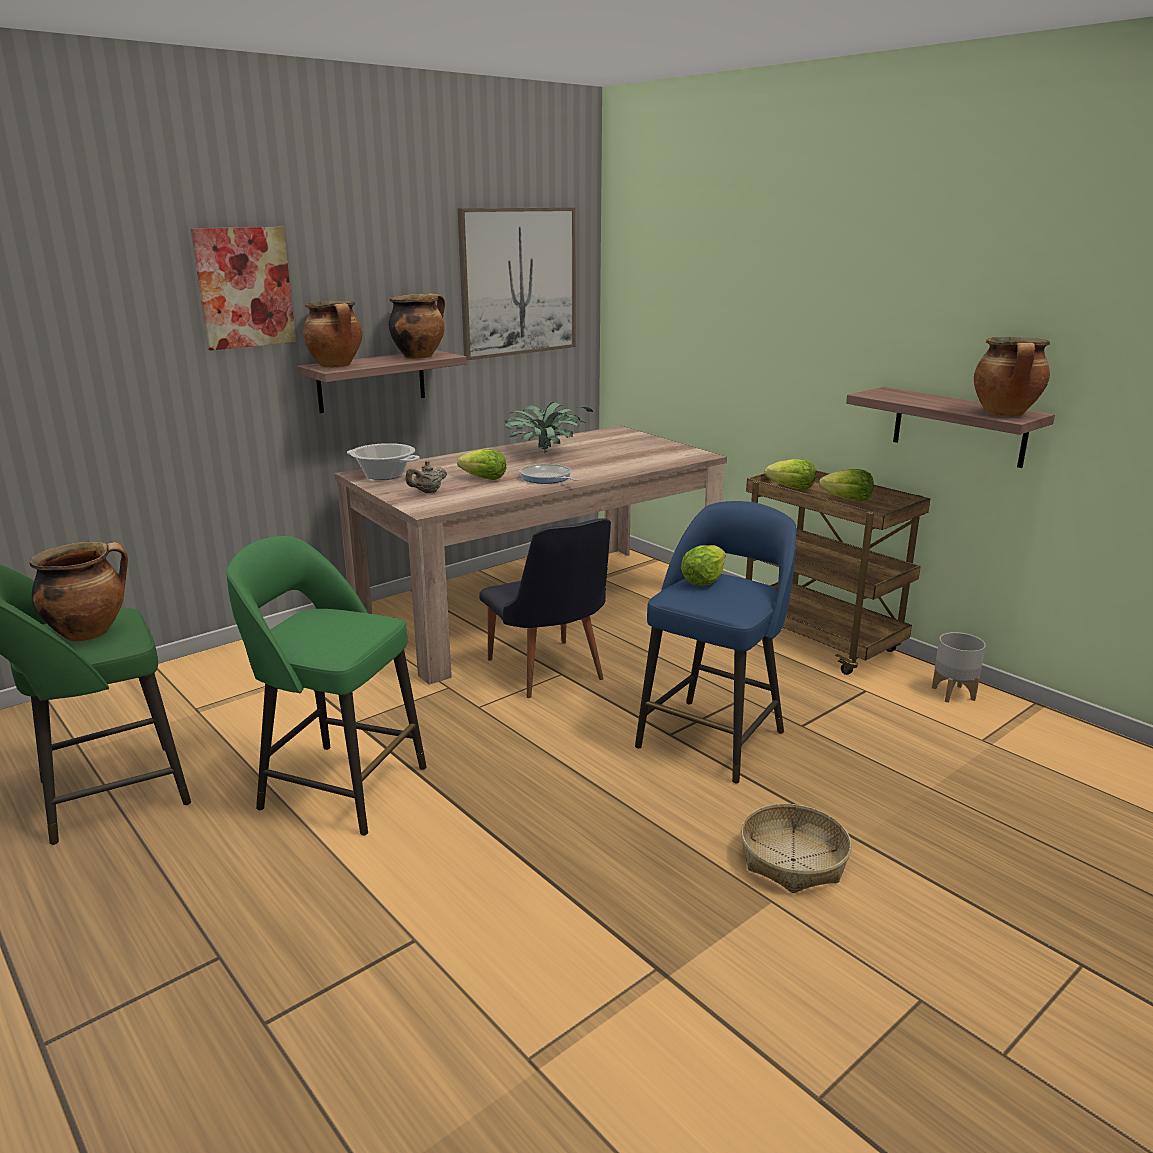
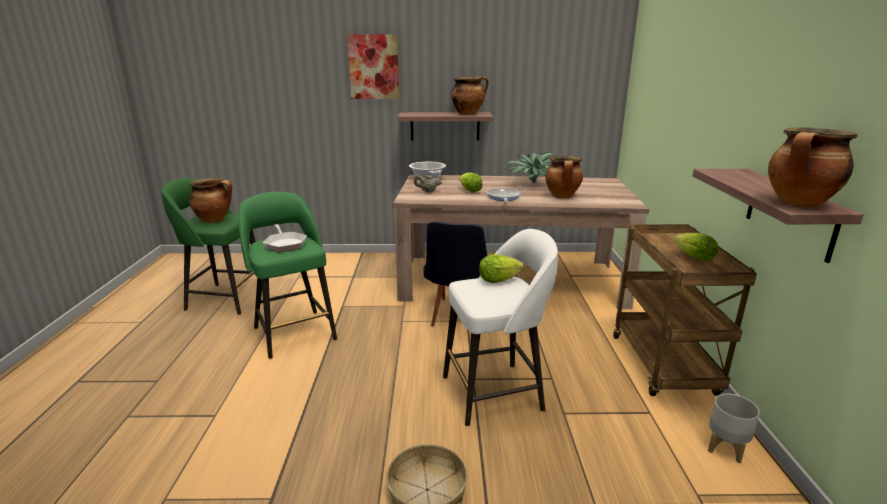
camera: 40 degrees right, 0 degrees up
cooking pot [303,301,362,367] -> cooking pot moved to [545,155,583,198]
picture [458,208,576,360] -> none
blue stool [635,501,797,783] -> white stool [443,229,558,426]
lettuce [765,459,816,490] -> none
none -> frying pan [263,224,307,252]

